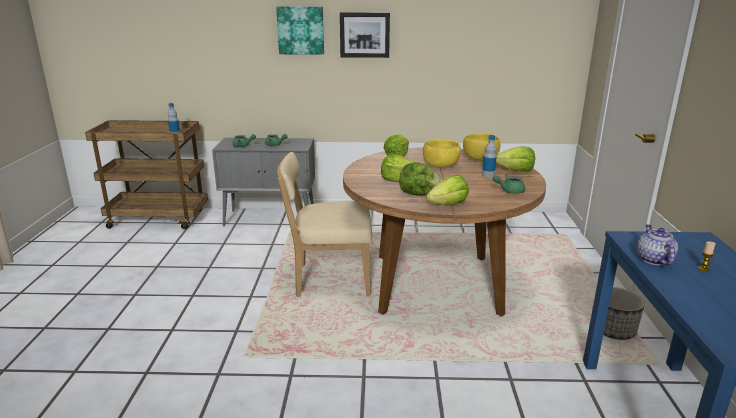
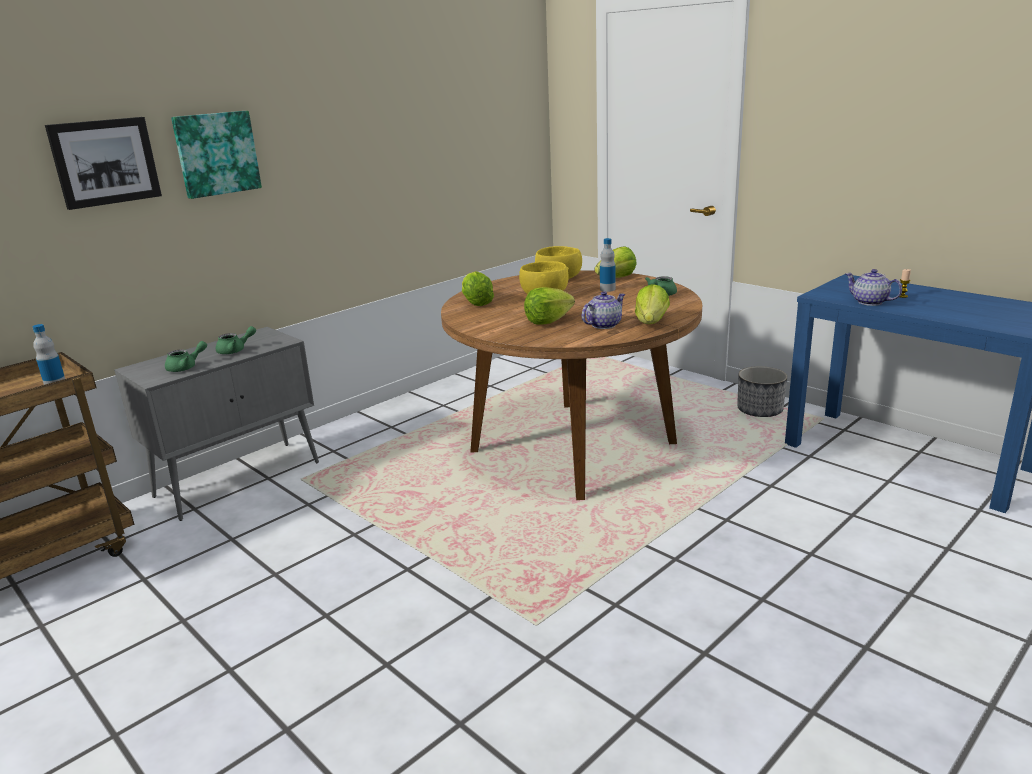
camera: 45 degrees left, 0 degrees up
beige chair [277,152,372,297] -> none
picture [340,12,390,58] -> picture moved to [45,117,162,210]
lettuce [400,162,442,196] -> teapot [582,291,625,329]

